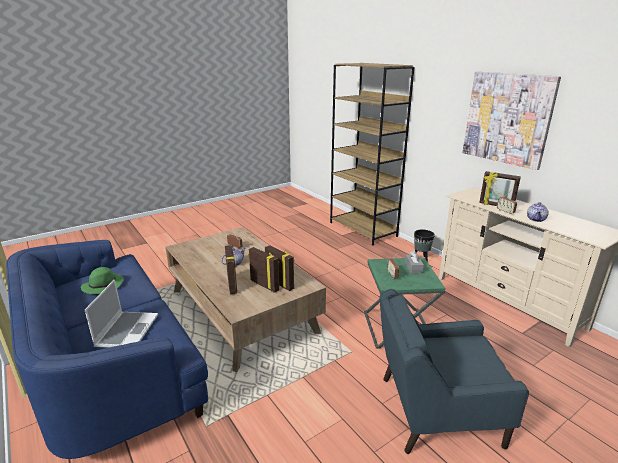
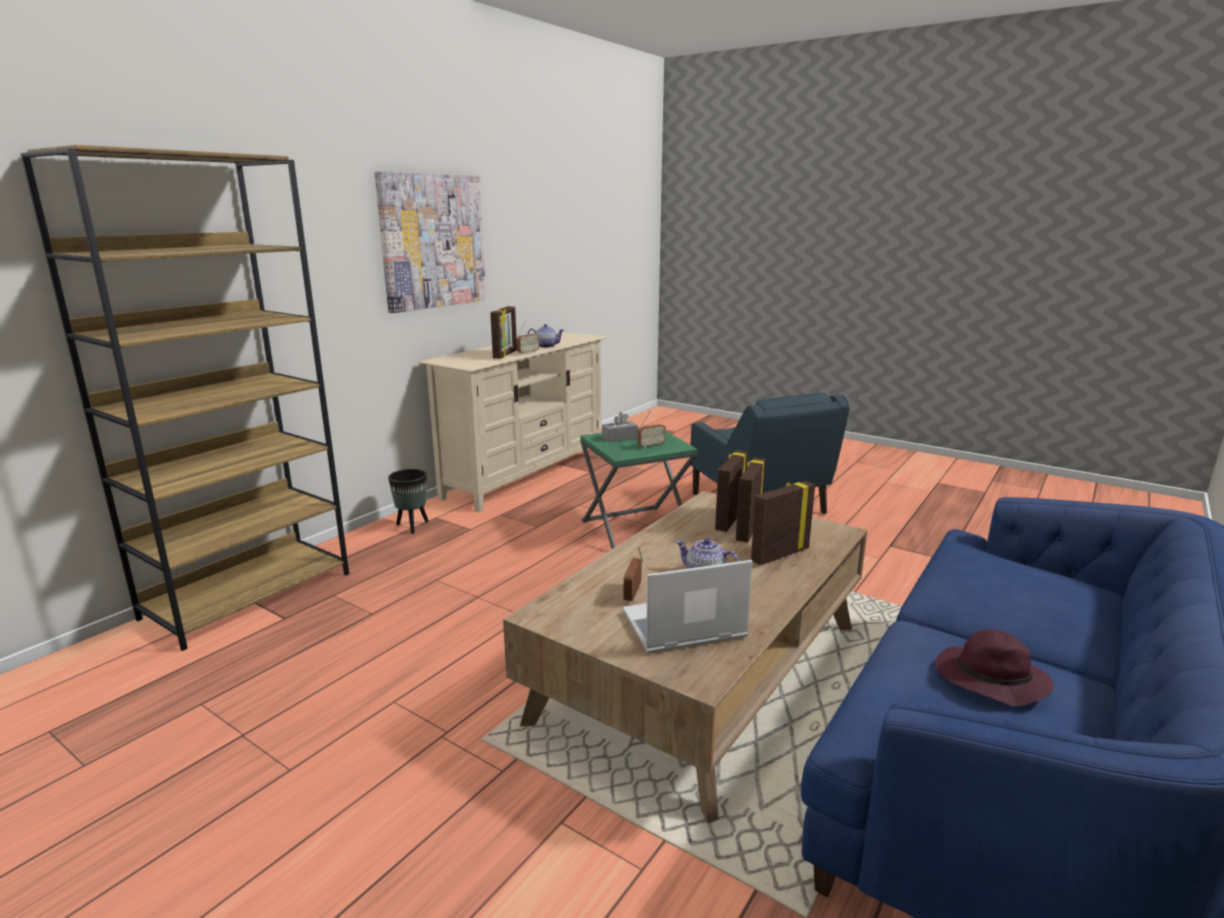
camera: 110 degrees left, 5 degrees down
green hat [81,267,124,294] -> purple hat [936,629,1054,706]
laptop [85,279,158,348] -> laptop moved to [623,560,752,654]

